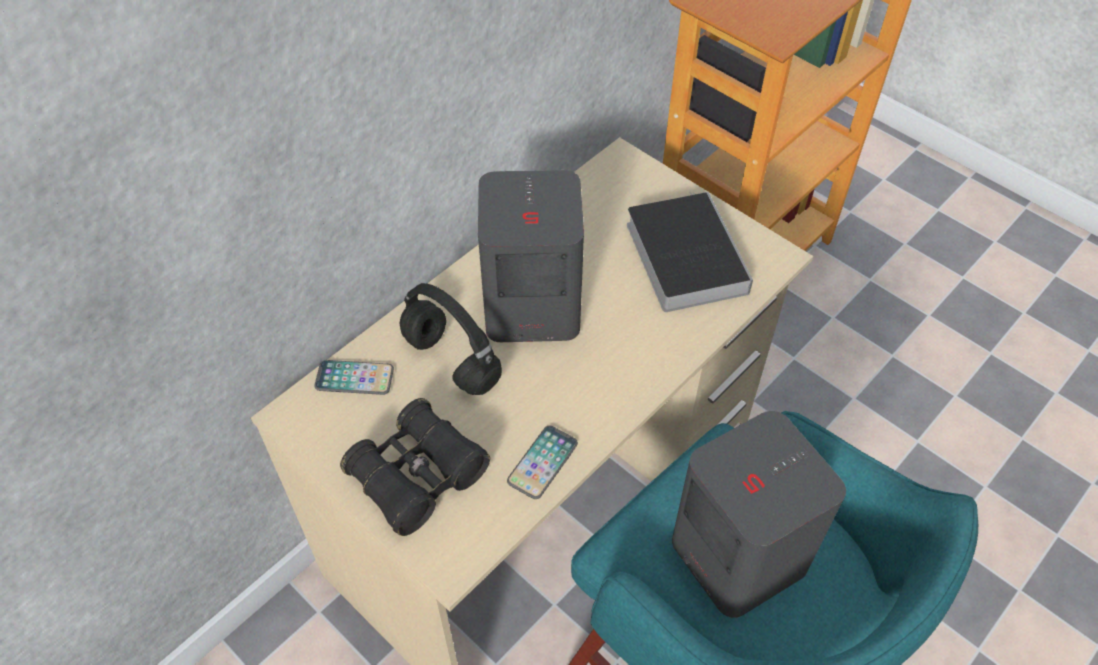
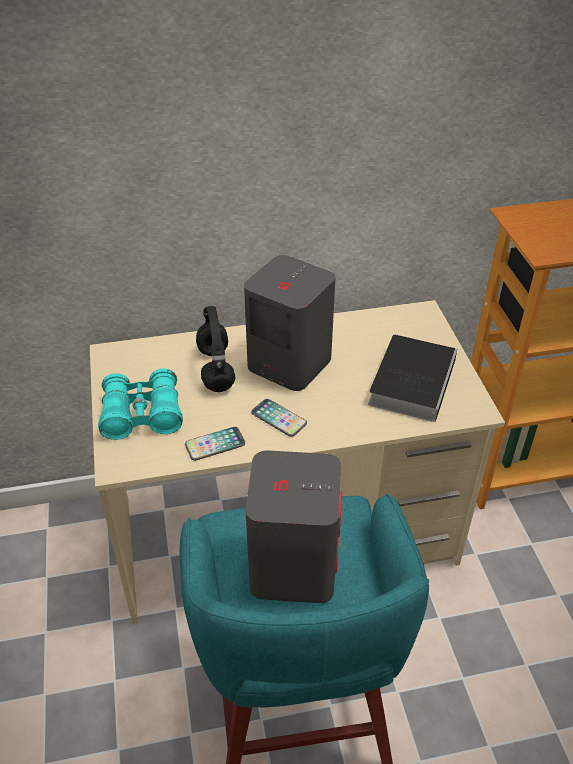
camera: 35 degrees right, 10 degrees down
phone [314,360,394,395] -> phone moved to [251,399,307,437]
black binoculars [340,398,490,536] -> turquoise binoculars [98,369,183,440]

